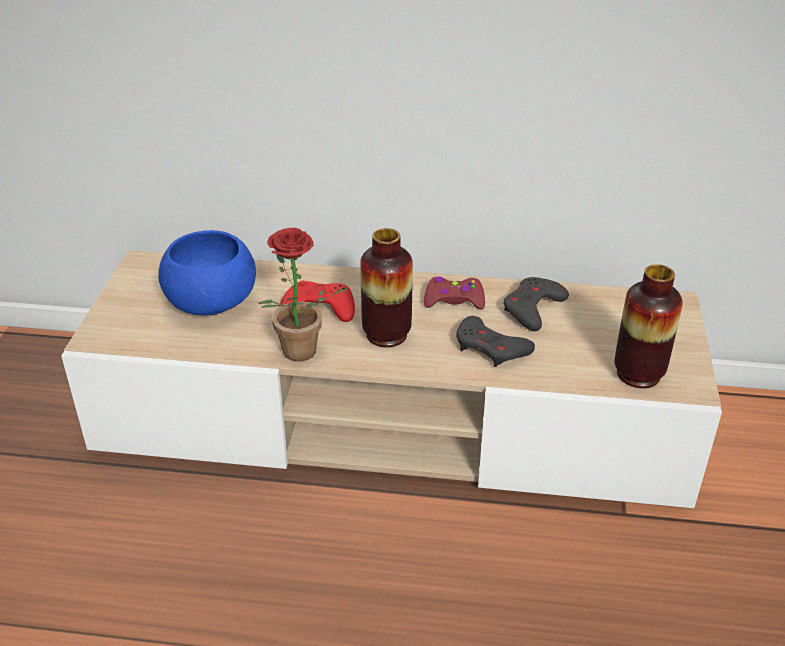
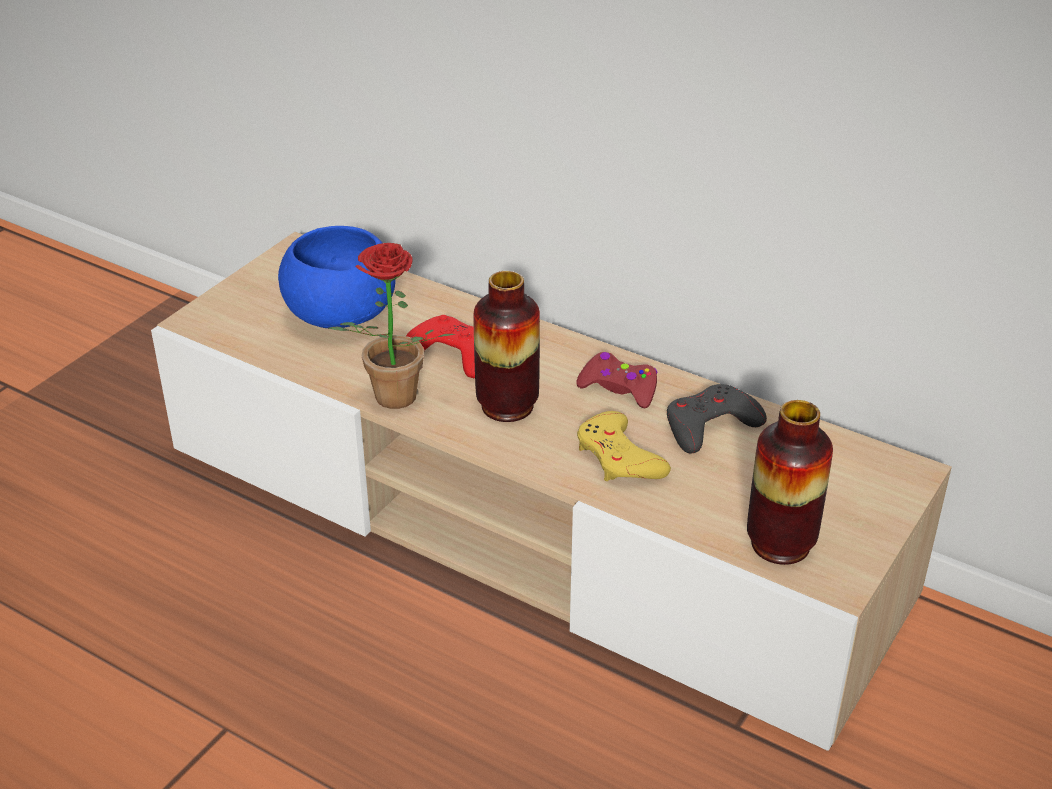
camera: 25 degrees right, 0 degrees up
grey game controller [456,316,535,367] -> yellow game controller [577,411,671,481]

